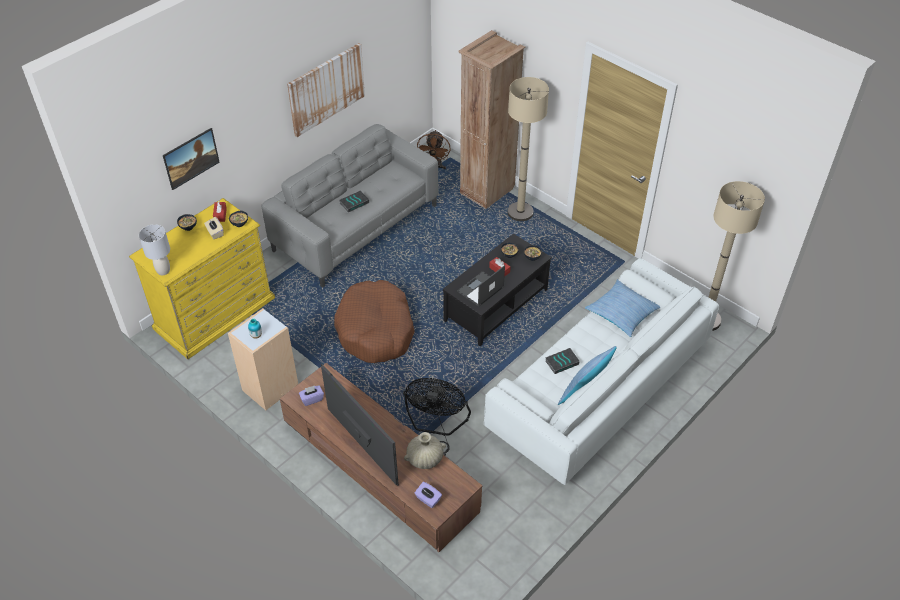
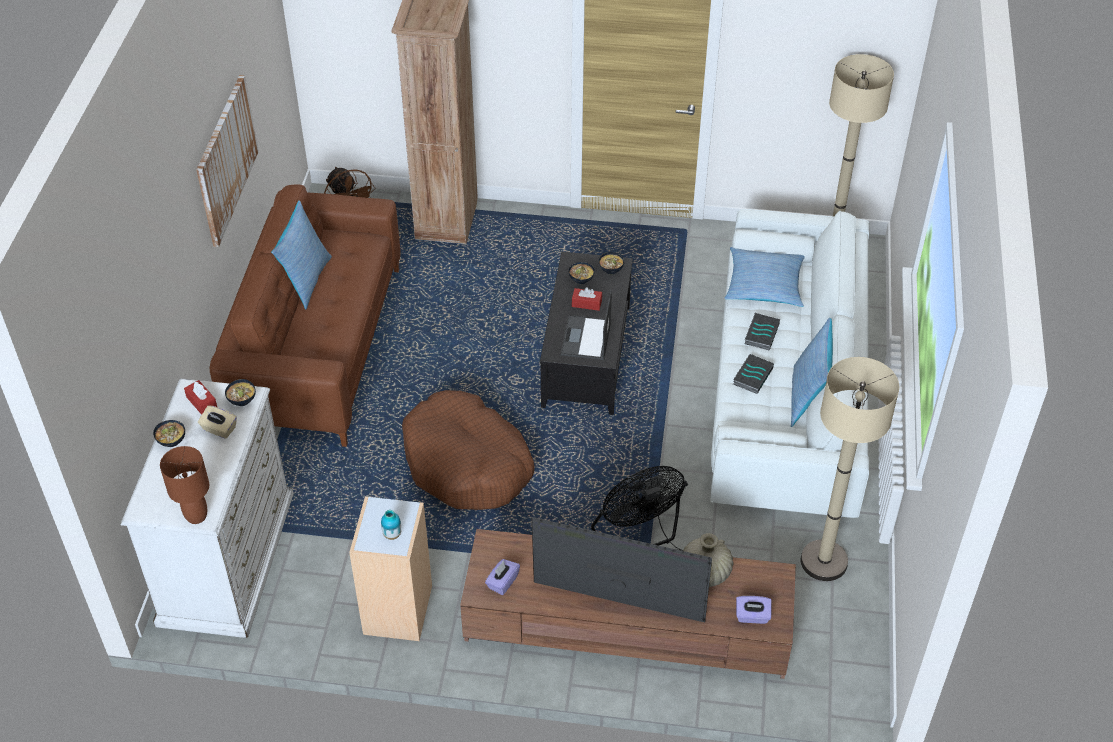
camera: 35 degrees left, 0 degrees up
yellow dresser [129,198,275,359] -> white dresser [120,378,294,638]
grey table lamp [139,224,170,275] -> brown table lamp [160,446,209,524]
picture [163,128,220,190] -> none
grey sofa [261,124,438,288] -> brown sofa [210,184,401,447]
book [339,190,369,212] -> book moved to [744,313,780,350]
beige floor lamp [507,77,549,221] -> beige floor lamp moved to [800,357,899,581]
none -> pillow [271,201,332,309]

